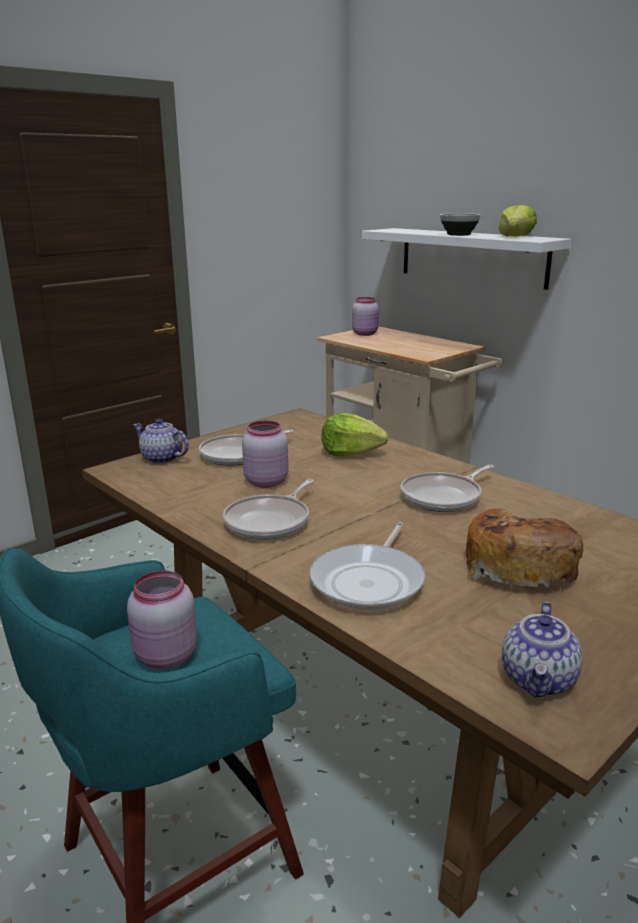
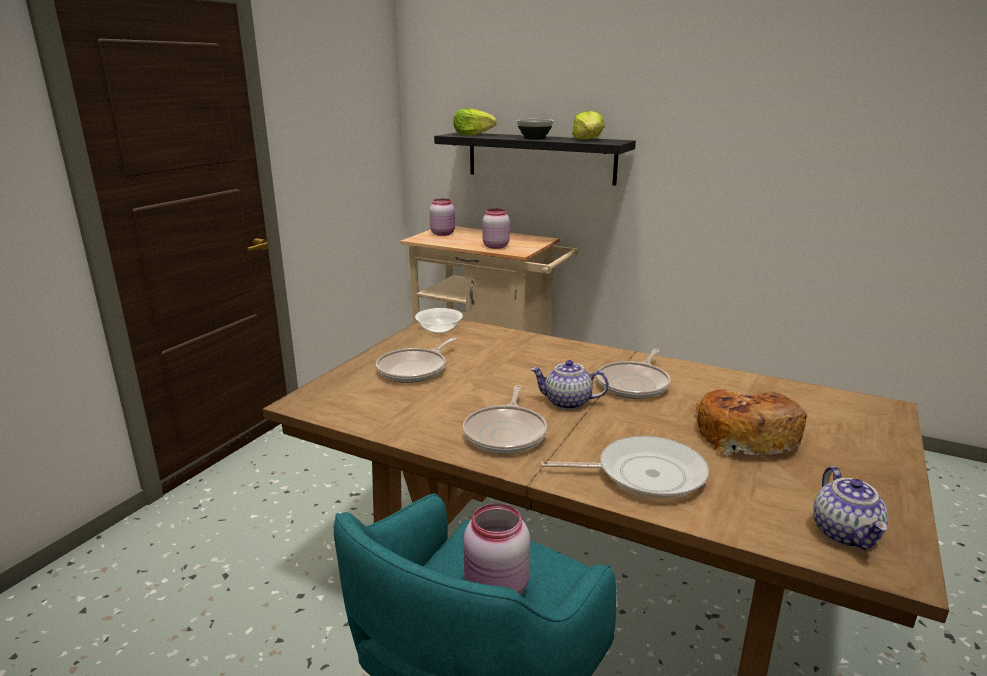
camera: 20 degrees left, 0 degrees up
teapot [133,419,189,464] -> teapot moved to [530,360,609,410]
pink jar [242,420,288,488] -> pink jar moved to [482,209,510,249]
frying pan [309,522,425,610] -> frying pan turned 90 degrees counterclockwise [541,436,709,499]
lettuce [321,413,388,456] -> lettuce moved to [453,108,497,135]
white shelf [362,228,572,290] -> black shelf [434,132,636,186]
none -> bowl [415,308,463,334]

